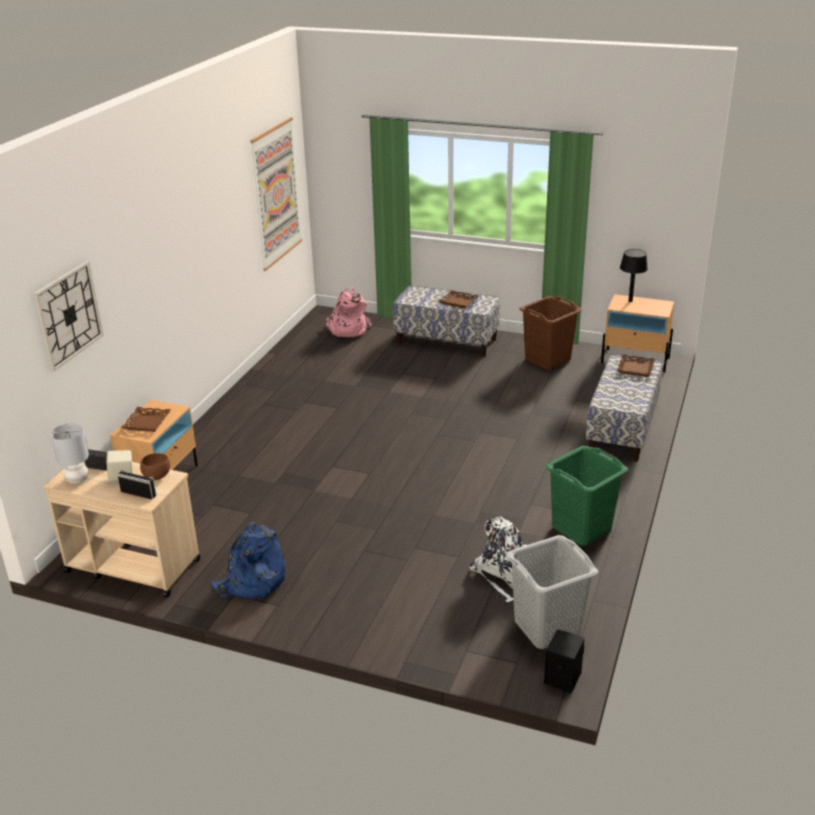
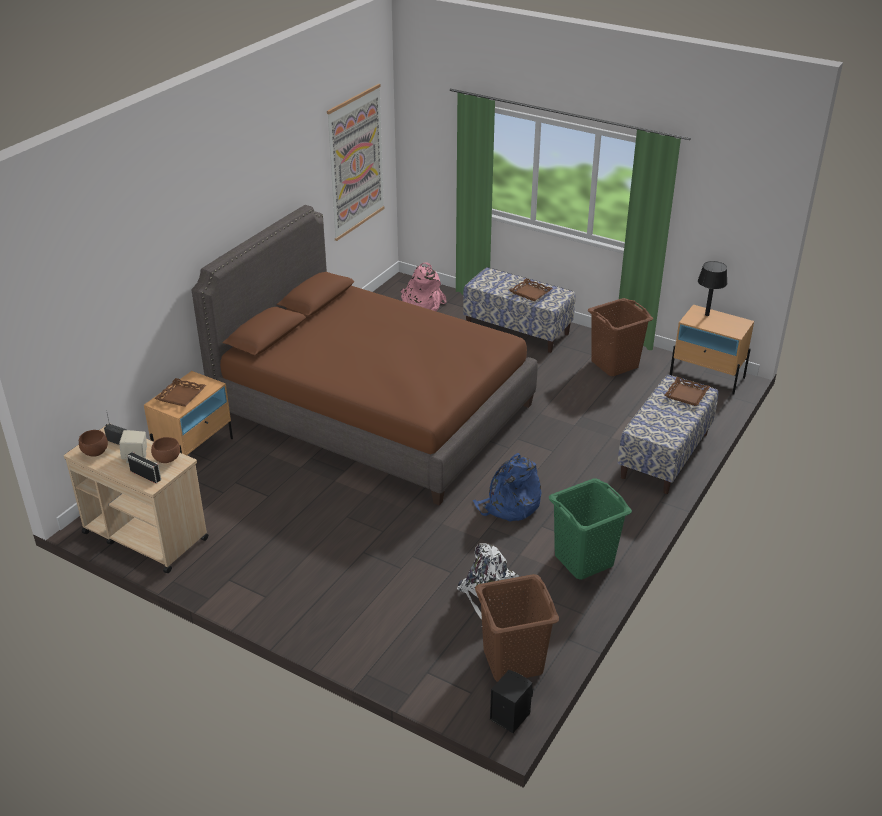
camera: 10 degrees right, 5 degrees up
wall clock [33,261,104,372] -> none
grey table lamp [50,423,89,484] -> brown bowl [79,430,108,457]
blue backpack [211,522,285,600] -> blue backpack moved to [473,453,541,522]
grey laundry basket [506,535,598,649] -> brown laundry basket [475,574,559,682]
none -> brown bed [191,205,538,505]

